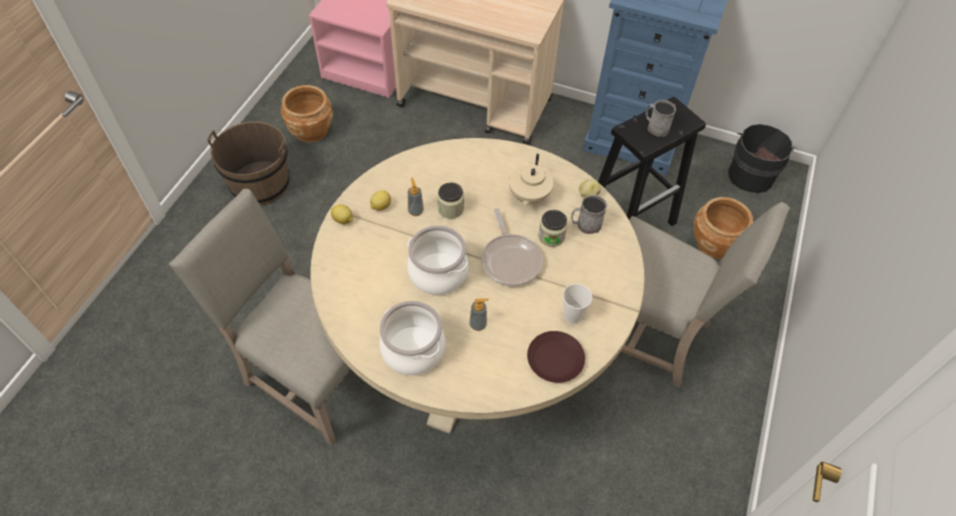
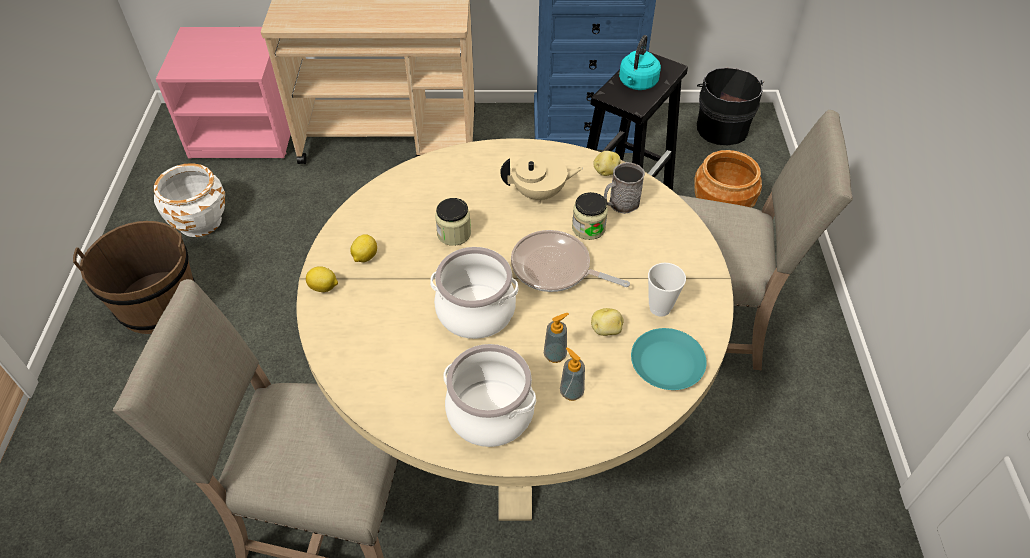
camera: 20 degrees left, 5 degrees down
brown planter [281,85,333,143] -> white planter [154,163,225,237]
soap dispenser [408,178,424,216] -> soap dispenser moved to [560,347,585,401]
frying pan [481,208,543,286] -> frying pan turned 150 degrees clockwise [511,230,630,292]
beige teapot [509,154,553,208] -> beige teapot turned 90 degrees counterclockwise [500,153,583,204]
brown plate [527,331,585,383] -> turquoise plate [631,328,707,390]
grey mug [646,100,676,137] -> turquoise kettle [619,35,661,90]
none -> potato [591,308,624,336]

